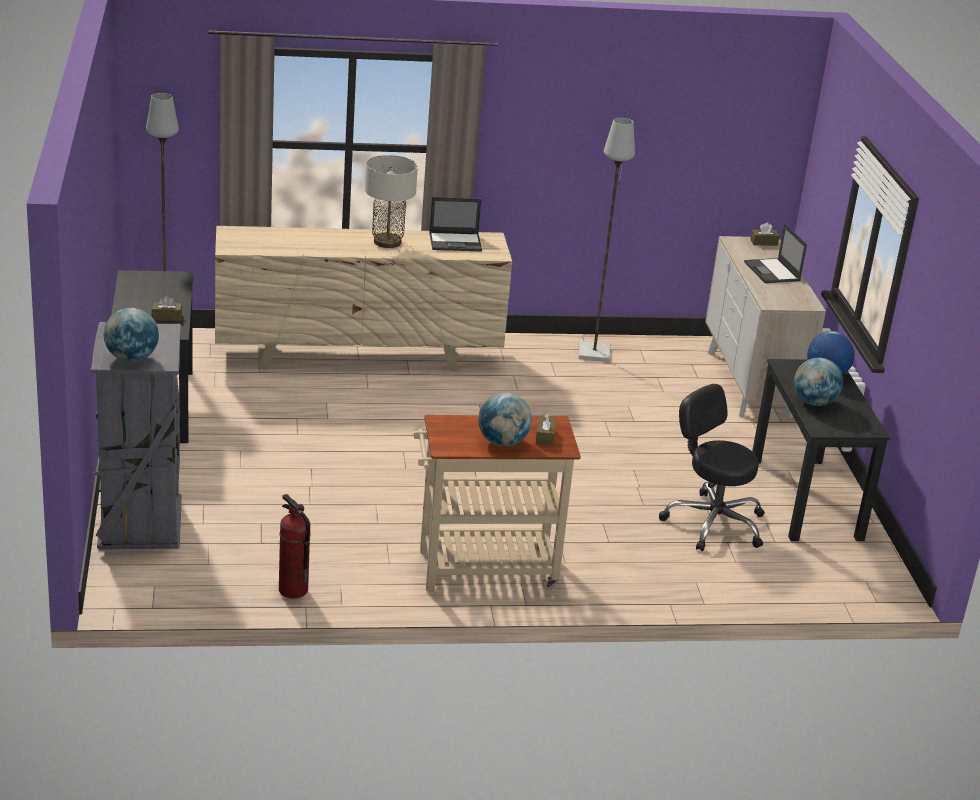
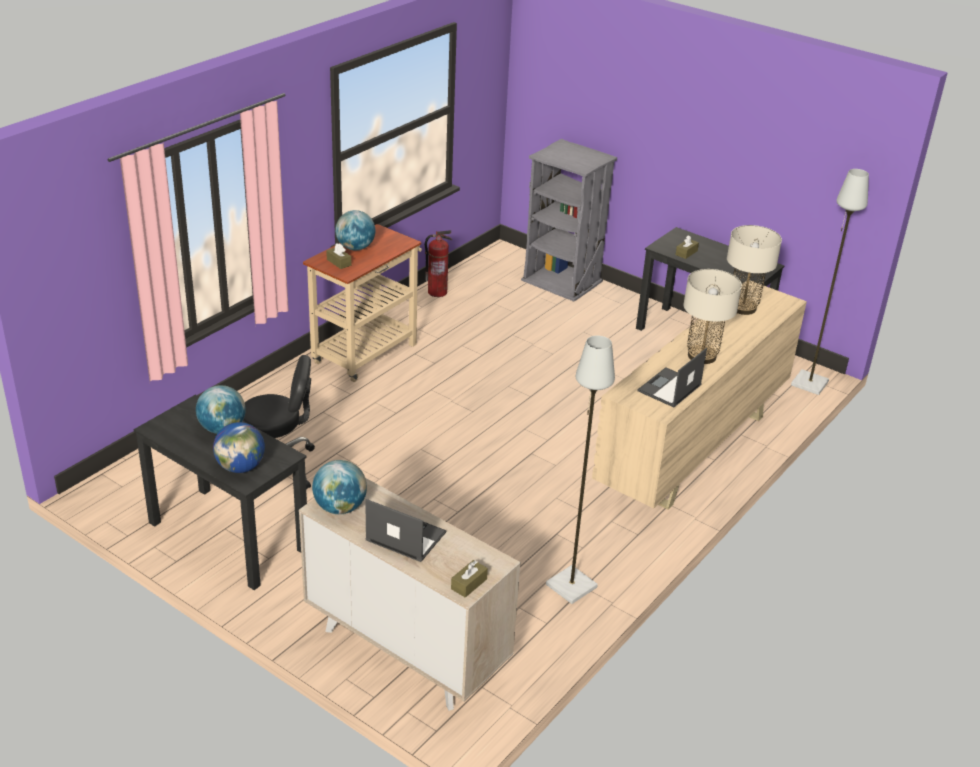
camera: 135 degrees right, 5 degrees up
globe [104,308,159,362] -> globe moved to [312,460,367,514]
none -> table lamp [727,225,782,315]

